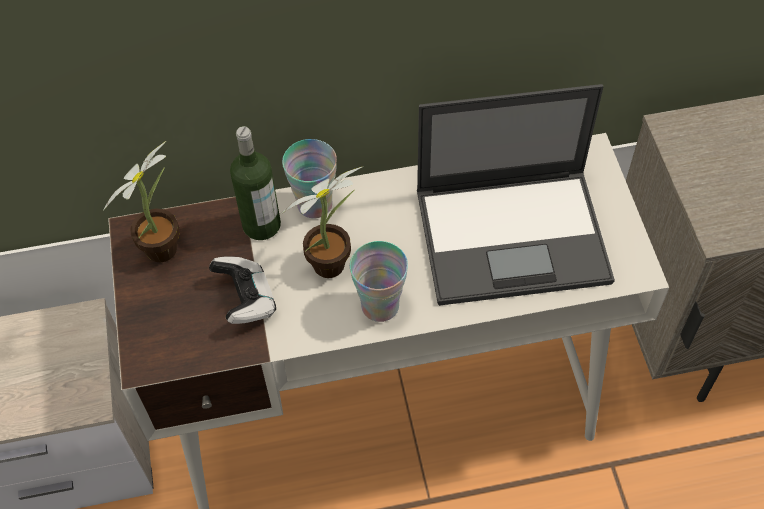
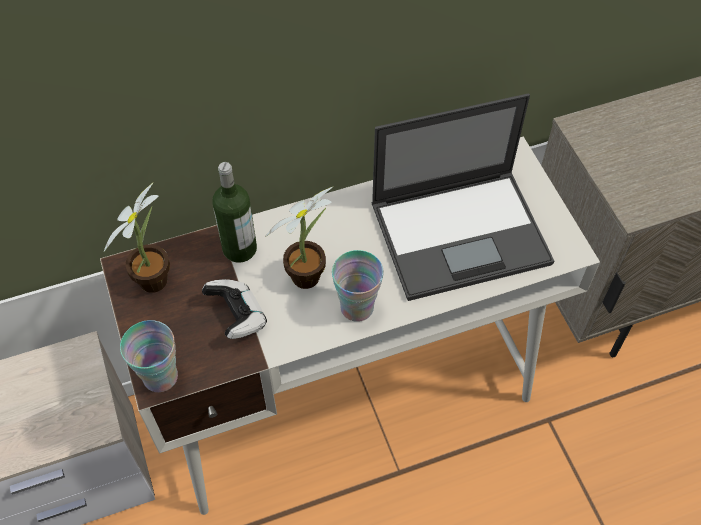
camera: 10 degrees left, 0 degrees up
cup [282,139,337,218] -> cup moved to [120,320,178,392]

